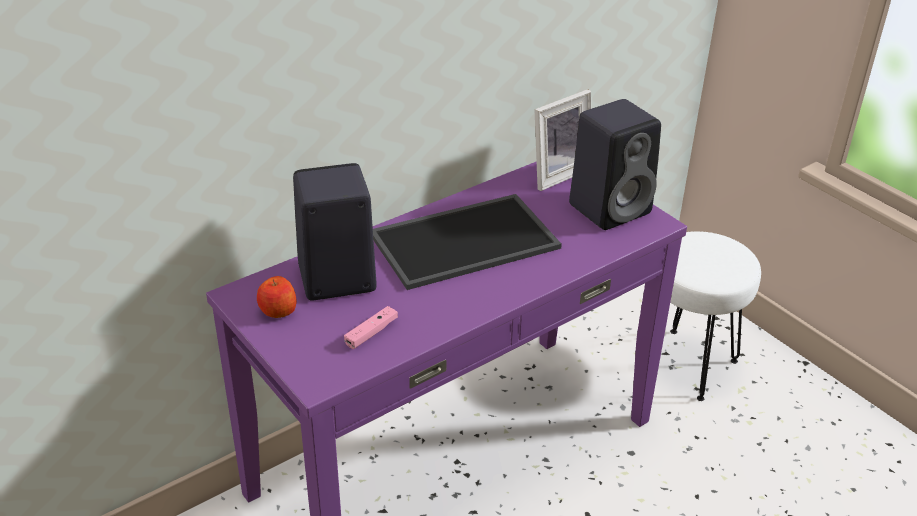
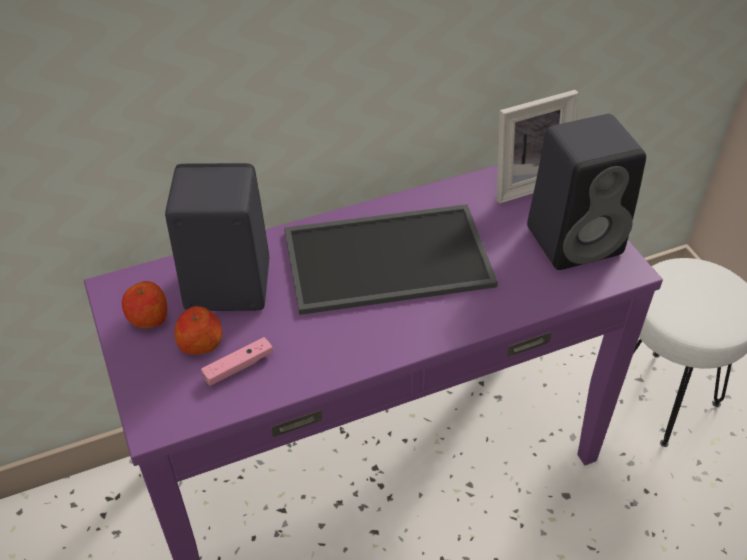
camera: 15 degrees right, 10 degrees up
none -> apple [174,306,222,355]

